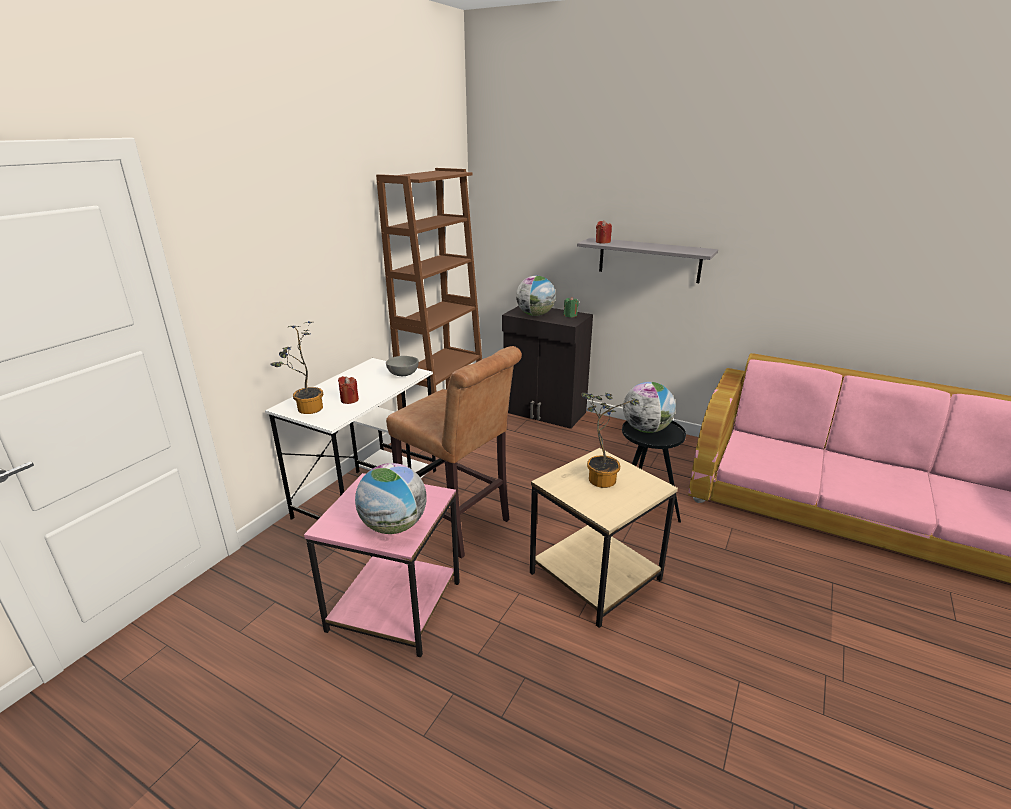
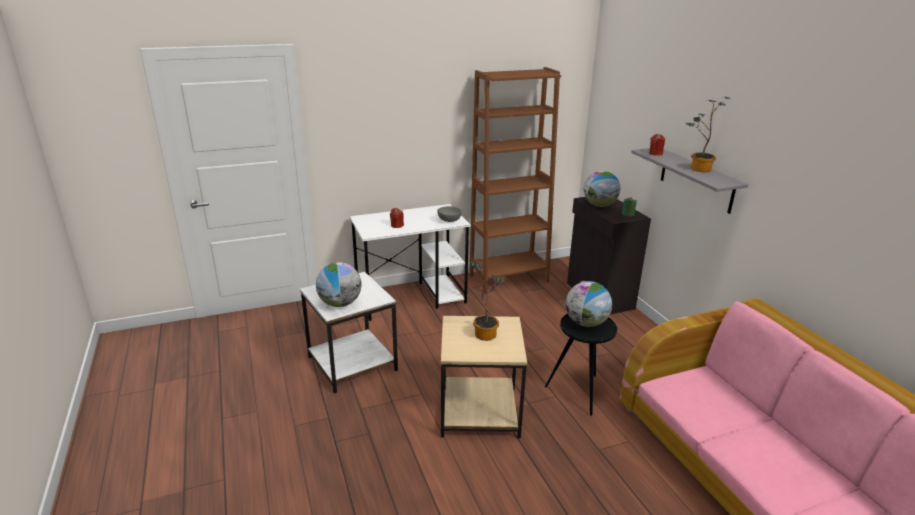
camera: 40 degrees right, 0 degrees up
potted plant [270,321,323,414] -> potted plant moved to [686,97,728,172]
pink side table [304,473,460,657] -> white side table [300,272,398,394]
brown stool [386,346,522,559] -> none

